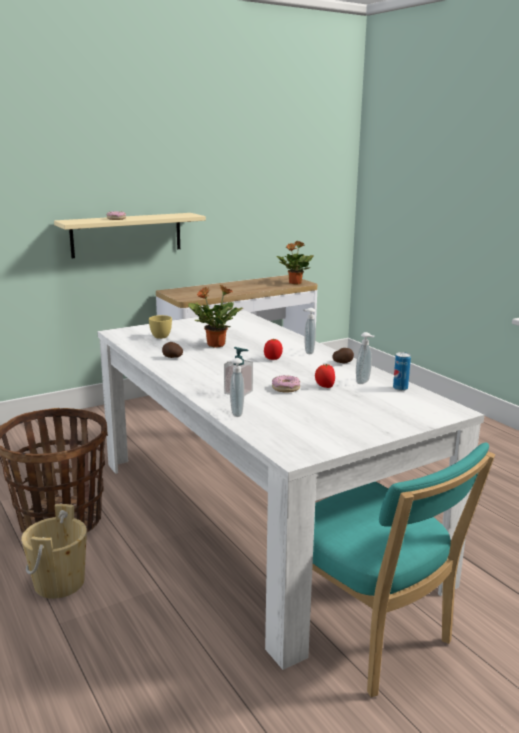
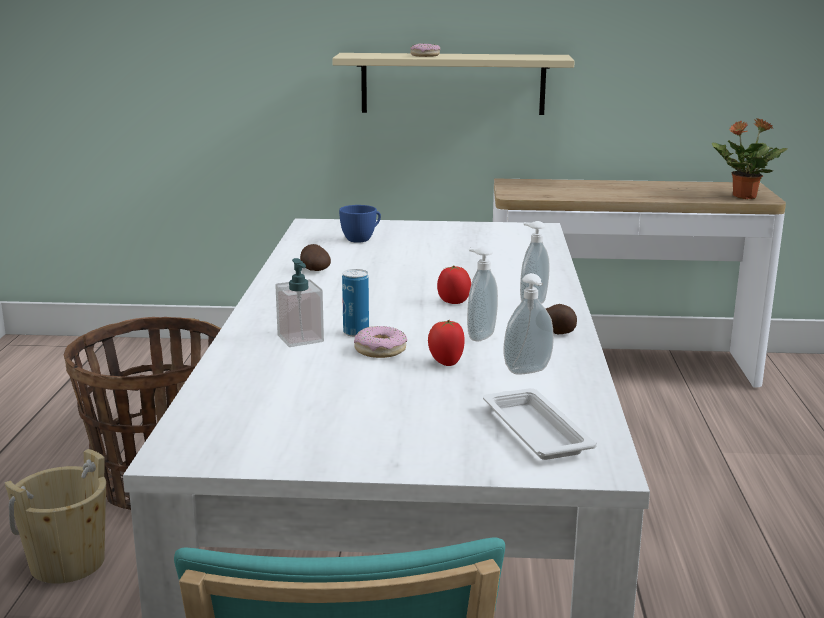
camera: 35 degrees right, 0 degrees up
yellow cup [149,315,172,339] -> blue cup [339,205,381,243]
potted plant [188,284,243,348] -> none
soap dispenser [226,358,244,417] -> soap dispenser moved to [467,246,498,342]
can [393,352,411,391] -> can moved to [342,269,369,337]
none -> white tray [483,388,597,460]

